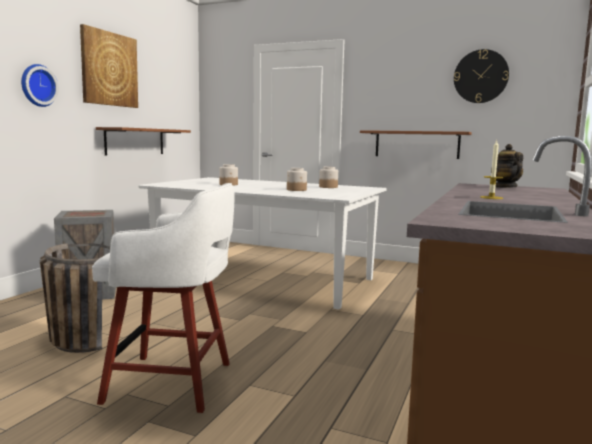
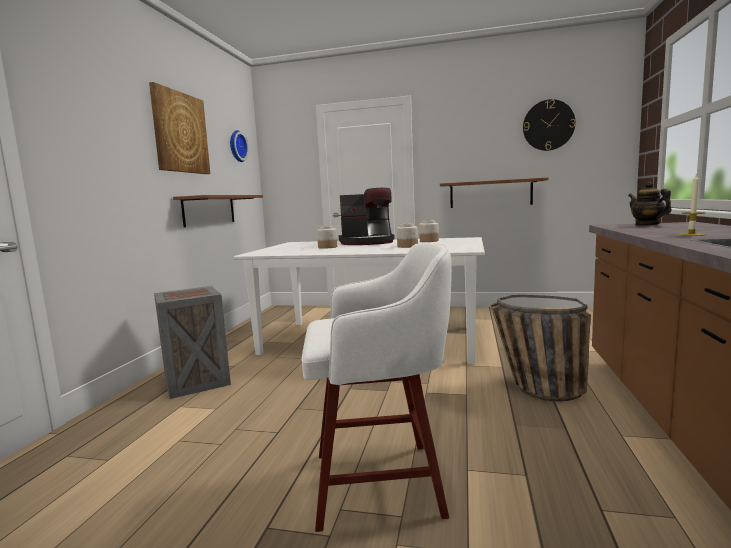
camera: 10 degrees left, 0 degrees up
wall clock [21,64,59,107] -> wall clock moved to [230,130,249,162]
basket [39,243,110,353] -> basket moved to [491,295,591,401]
none -> coffee machine [339,188,395,245]

